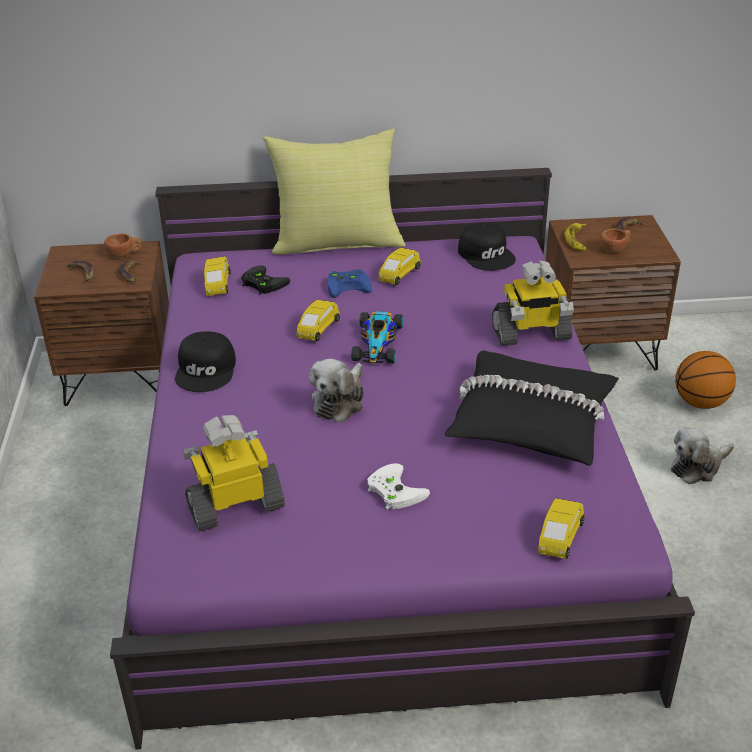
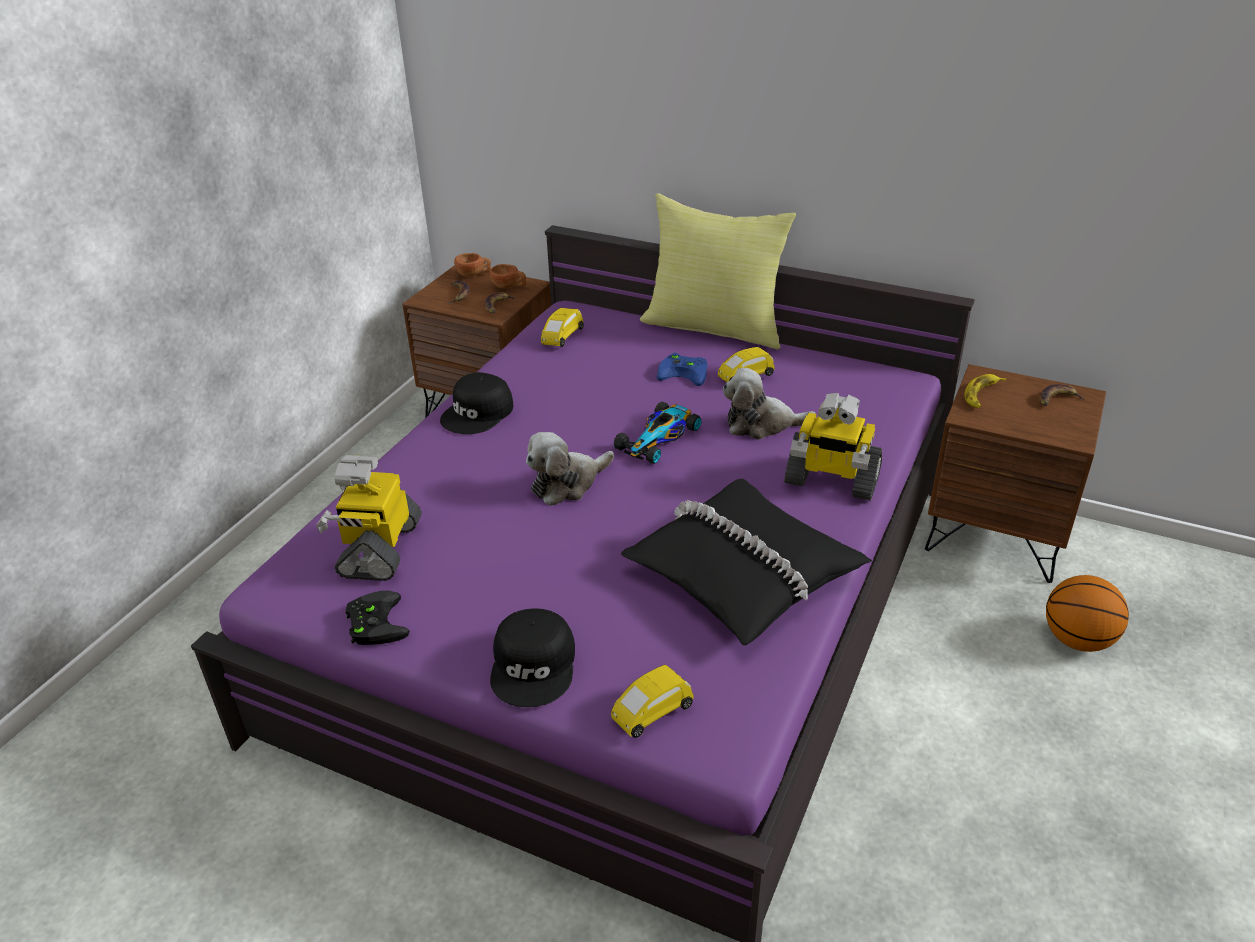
camera: 30 degrees right, 0 degrees up
toy robot [183,415,285,531] -> toy robot turned 90 degrees counterclockwise [316,455,422,581]
black game controller [241,265,290,295] -> black game controller moved to [345,591,410,645]
yellow toy car [296,300,340,341] -> none
white game controller [367,463,430,510] -> none
black cap [458,222,516,271] -> black cap moved to [490,608,575,707]
brown cup [600,228,630,253] -> brown cup moved to [454,253,491,277]
plush toy [671,427,734,484] -> plush toy moved to [723,368,816,439]

